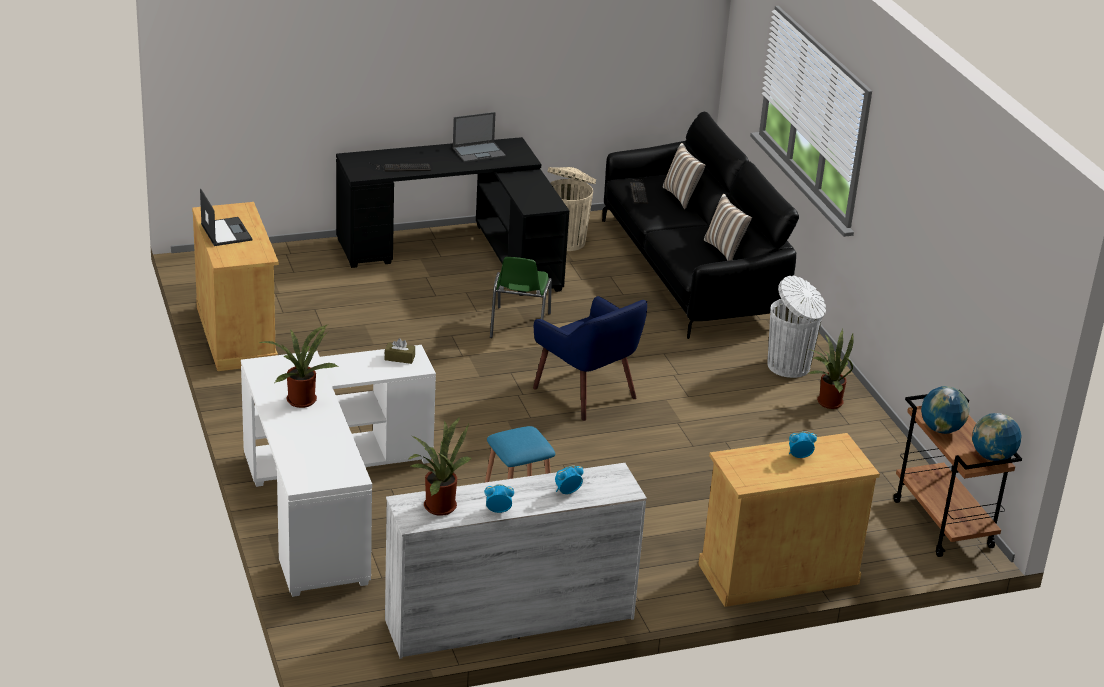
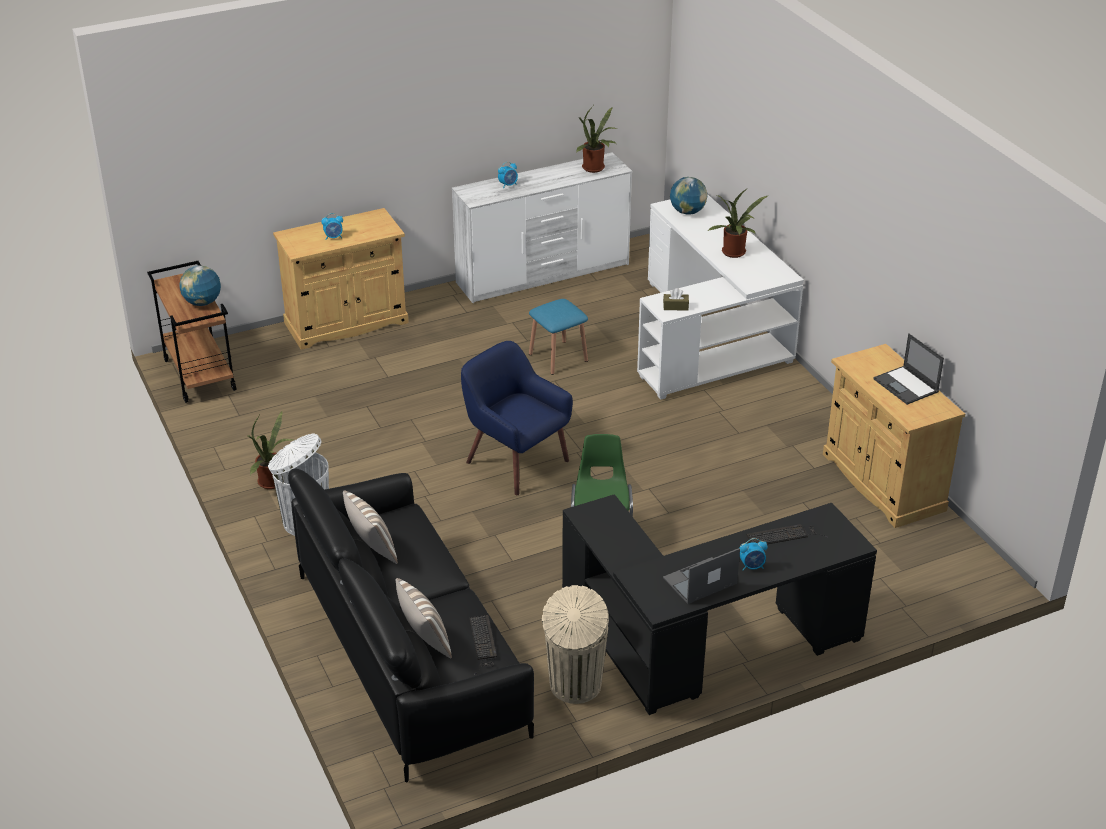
camera: 175 degrees right, 5 degrees up
alarm clock [485,484,514,513] -> alarm clock moved to [740,538,768,571]
globe [972,413,1022,461] -> globe moved to [670,177,708,215]

